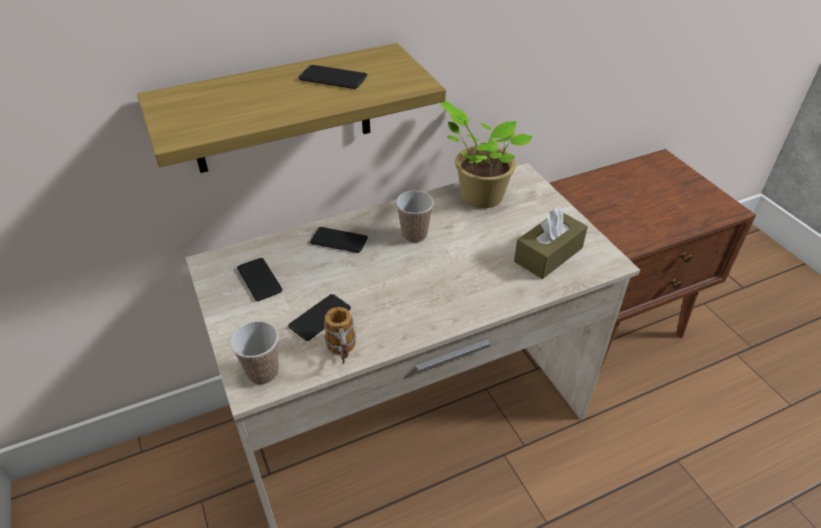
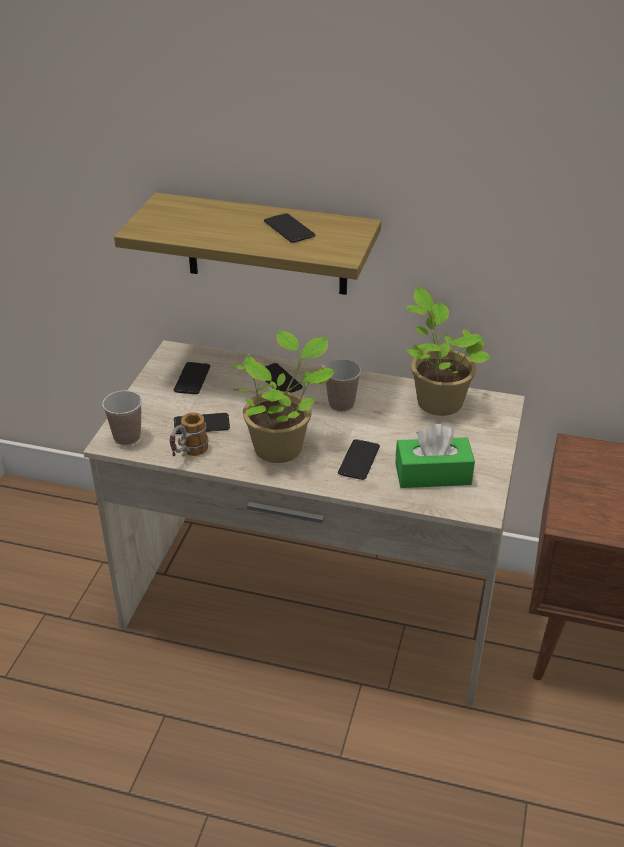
camera: 40 degrees right, 5 degrees down
brown tissue box [514,207,588,279] -> green tissue box [395,424,475,488]
none -> potted plant [232,331,336,463]
none -> phone [338,439,380,480]

